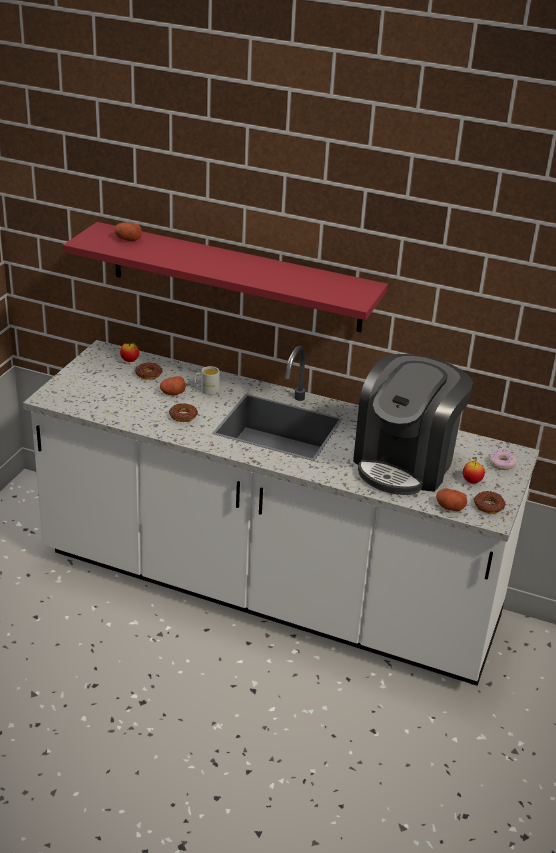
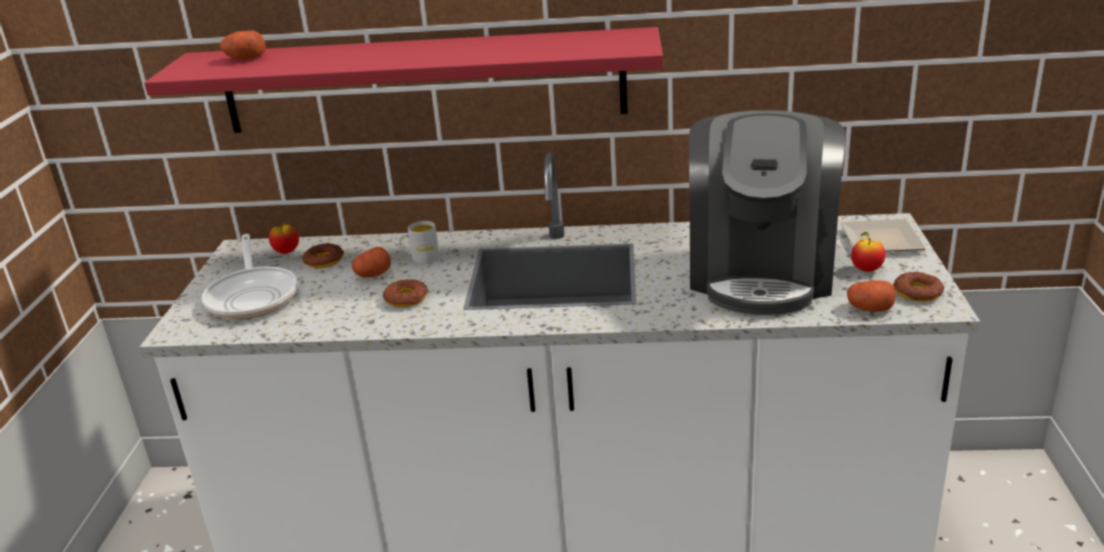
camera: 15 degrees left, 5 degrees down
donut [489,450,517,470] -> plate [840,219,927,252]
none -> frying pan [202,234,298,319]

